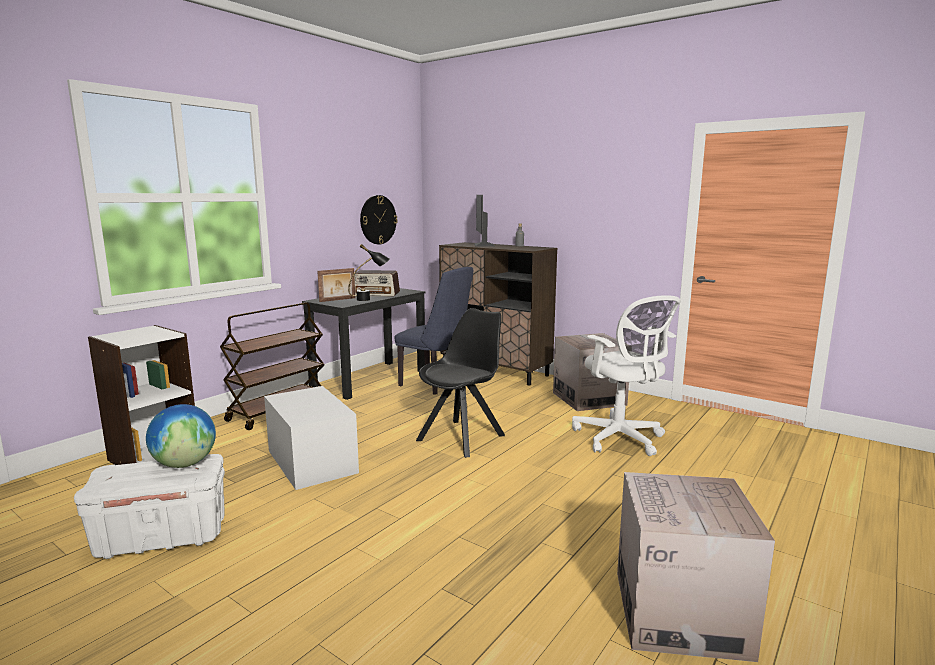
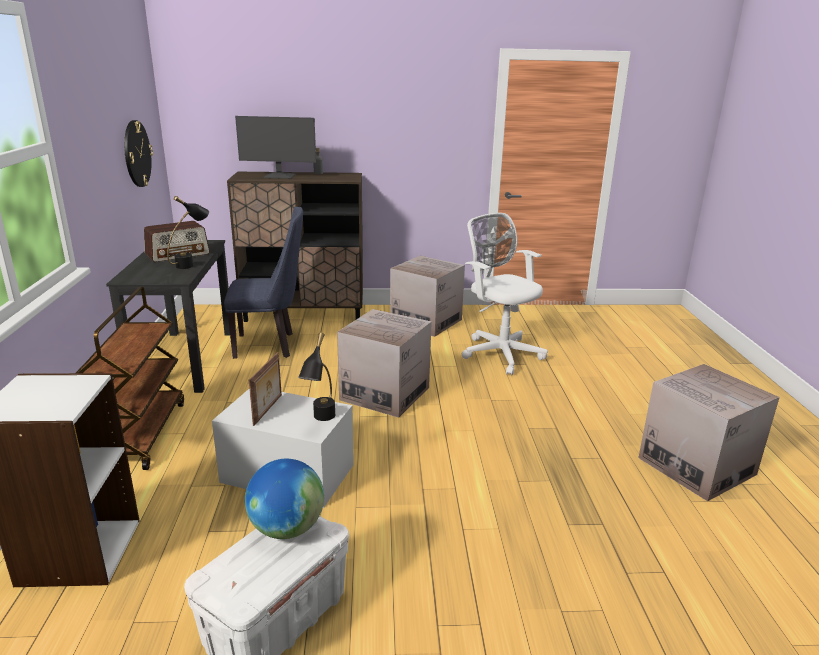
camera: 40 degrees left, 10 degrees up
picture frame [317,268,355,302] -> picture frame moved to [249,352,282,426]
black chair [416,308,505,458] -> cardboard box [337,309,432,418]
monitor [474,195,495,247] -> monitor turned 45 degrees counterclockwise [235,116,316,179]
white office chair [572,295,681,456] -> white office chair turned 150 degrees counterclockwise [462,213,548,375]
none -> black table lamp [298,333,335,421]

